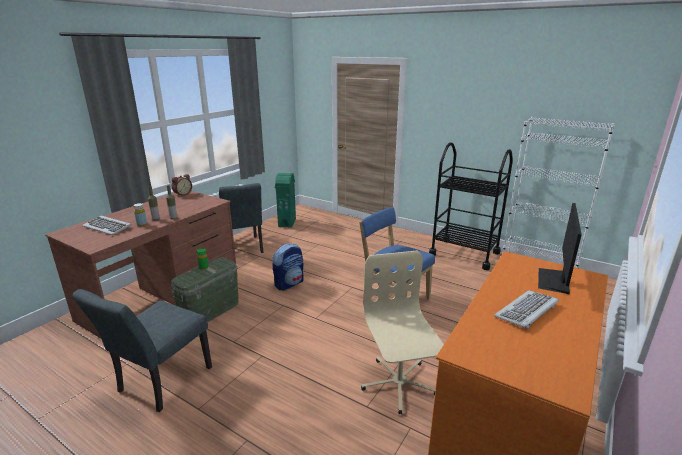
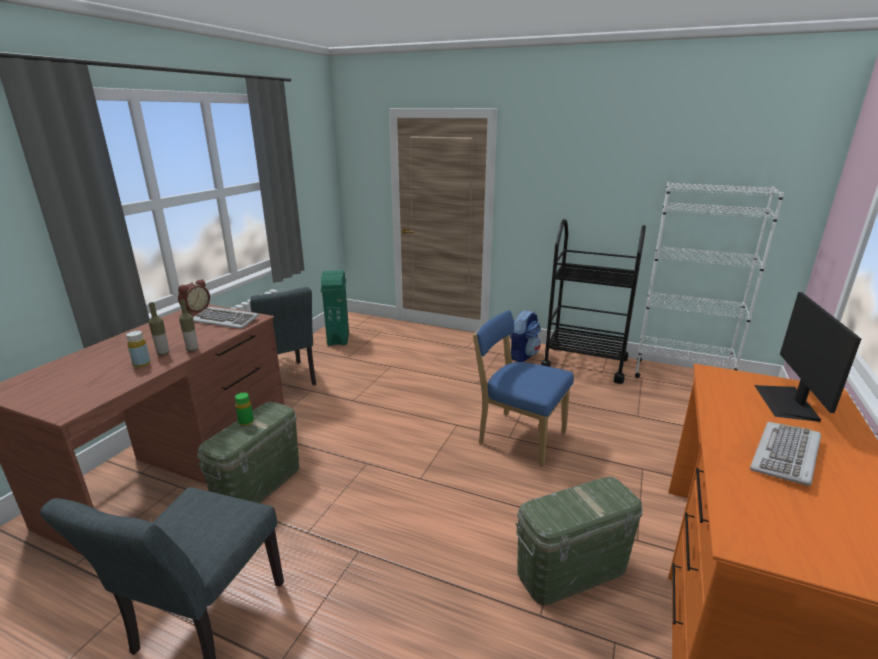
camera: 10 degrees left, 0 degrees up
keyboard [82,216,132,235] -> keyboard moved to [193,307,259,329]
backpack [272,243,304,290] -> backpack moved to [510,310,541,362]
beige office chair [361,251,444,414] -> green storage box [515,477,643,606]

